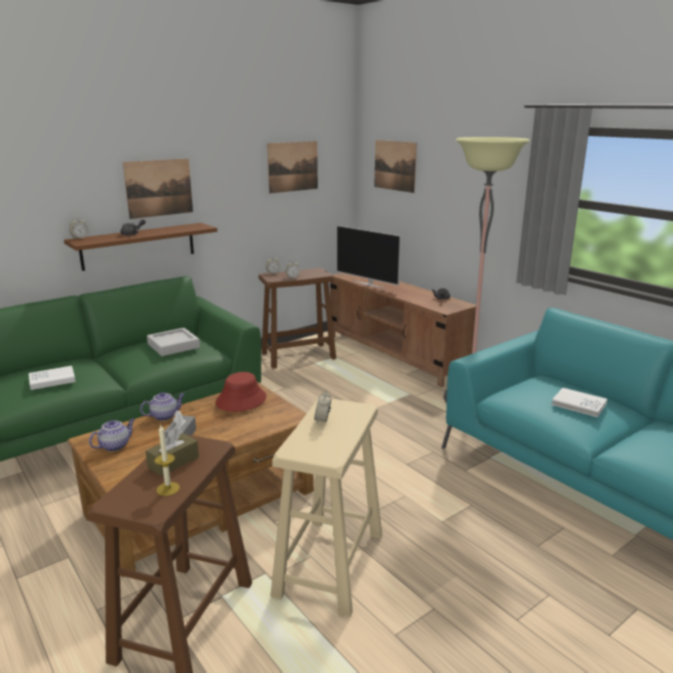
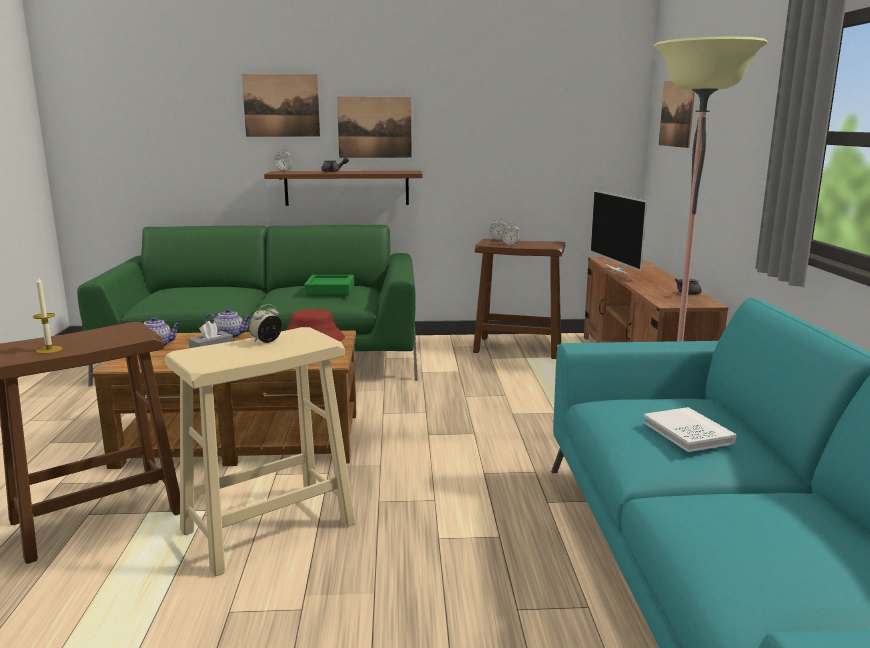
camera: 35 degrees right, 5 degrees down
white book [29,366,76,390] -> none
brown tissue box [146,428,199,476] -> none
grey tray [147,328,200,356] -> green tray [304,275,354,295]
picture [267,141,318,193] -> picture moved to [242,74,320,137]

